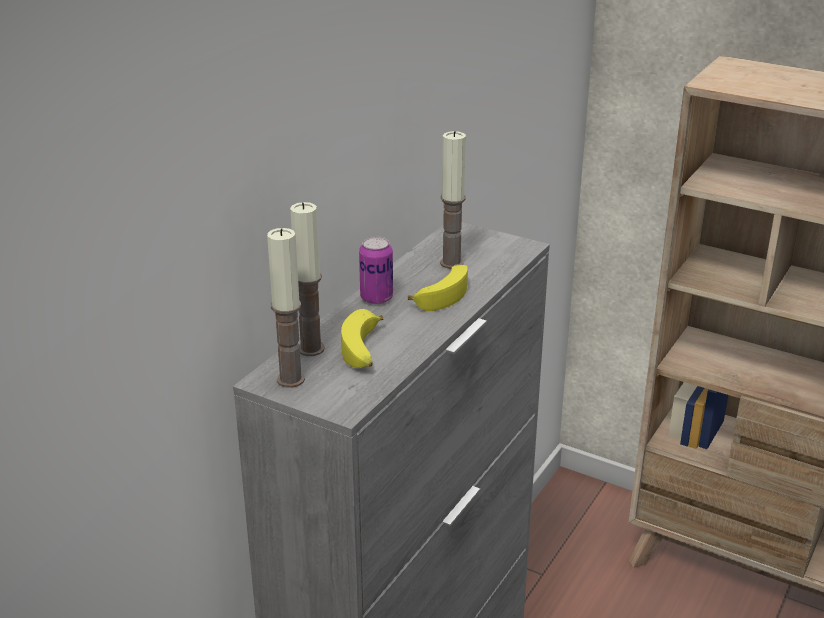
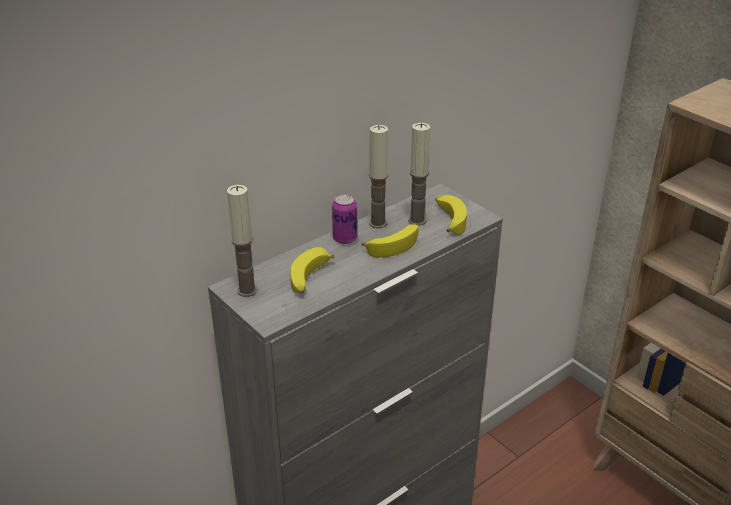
camera: 20 degrees right, 5 degrees up
candle [290,202,325,356] -> candle moved to [369,125,388,228]
none -> banana [435,195,467,235]

